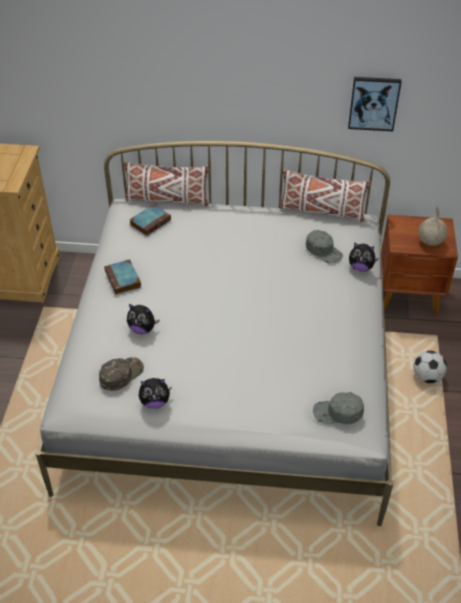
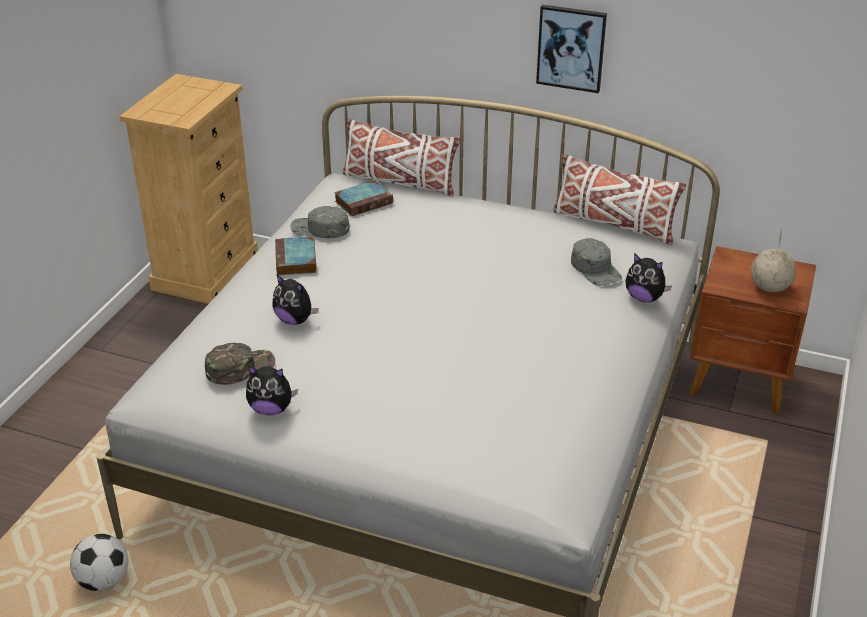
camera: 15 degrees right, 10 degrees down
grey cap [313,392,364,424] -> grey cap moved to [290,206,349,238]
picture [348,77,402,131] -> picture moved to [536,4,607,93]
football [413,351,447,383] -> football moved to [70,534,128,591]

